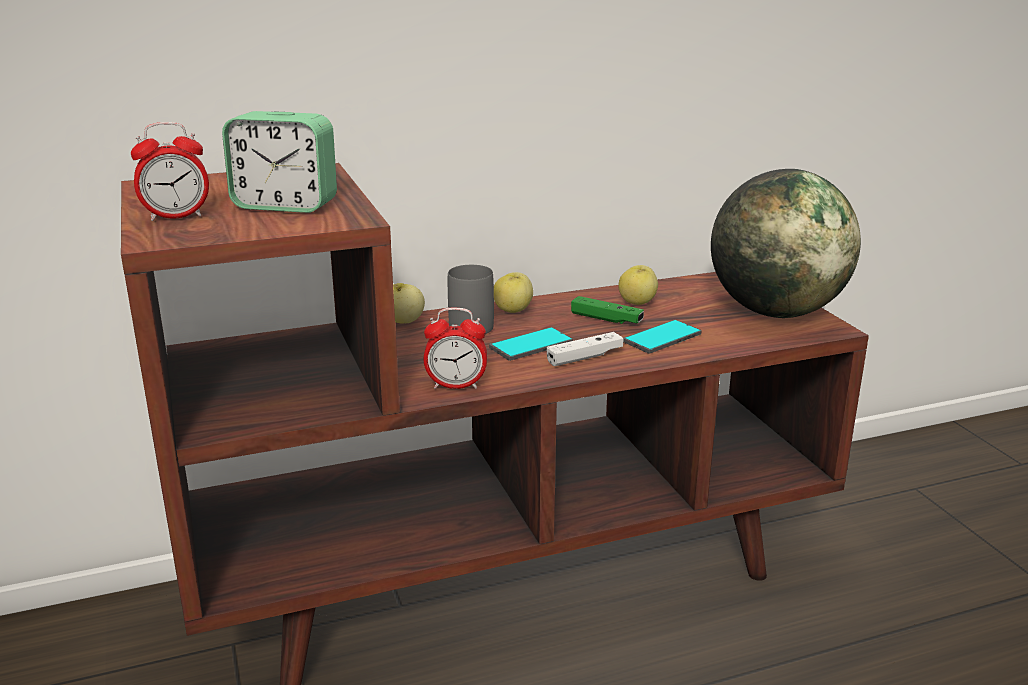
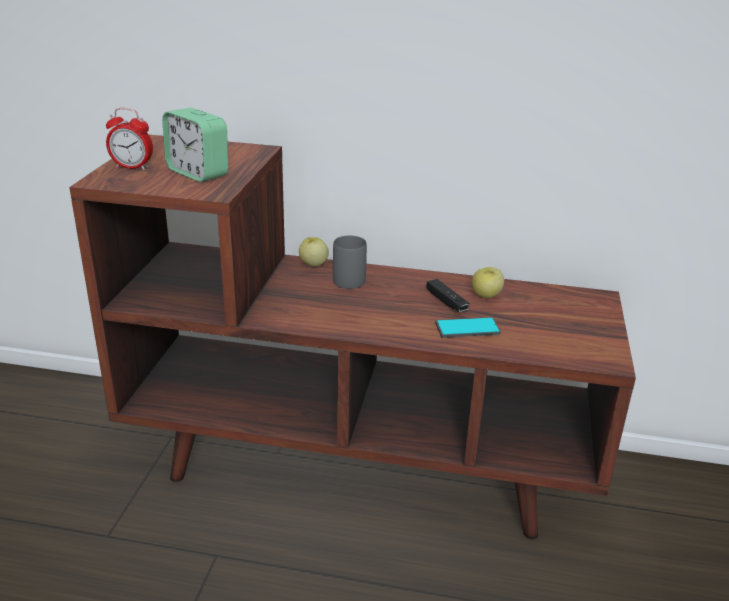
camera: 30 degrees right, 5 degrees up
alarm clock [424,308,487,389] -> none
phone [489,327,573,361] -> none
apple [494,272,533,313] -> none
white game controller [547,332,623,366] -> none
green game controller [571,296,644,324] -> black game controller [427,279,469,312]
globe [711,169,861,318] -> none

